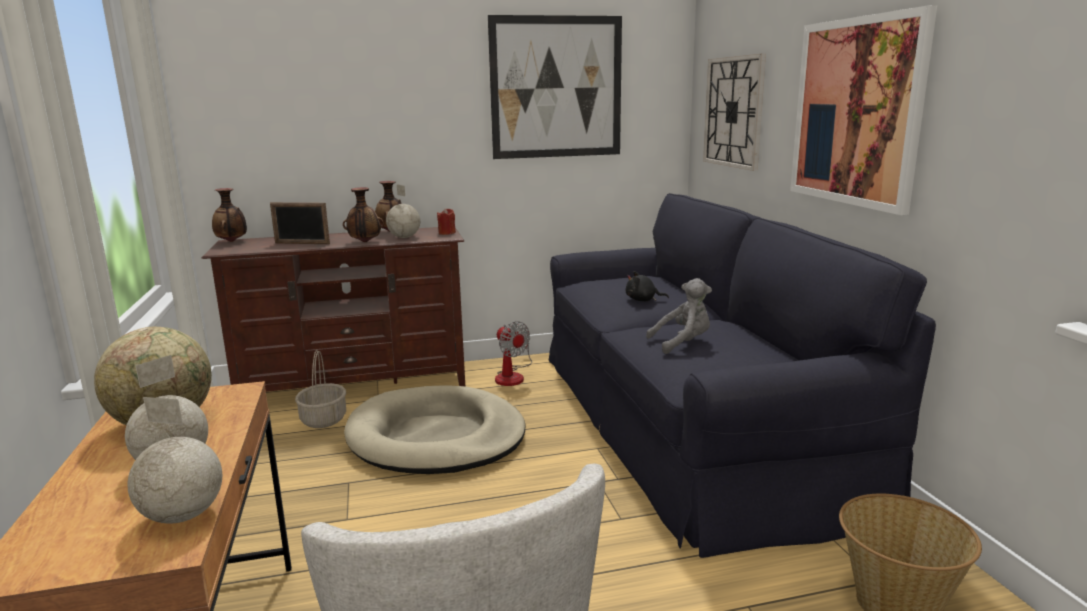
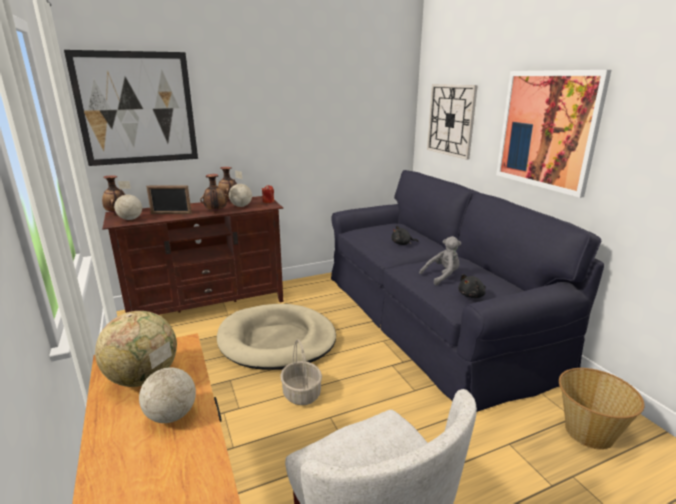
camera: 10 degrees left, 5 degrees up
globe [127,397,222,524] -> globe moved to [114,181,142,220]
basket [295,350,346,428] -> basket moved to [280,340,322,405]
picture [488,15,622,159] -> picture moved to [64,50,198,166]
fan [495,321,532,386] -> none
none -> black plush toy [458,274,486,298]

